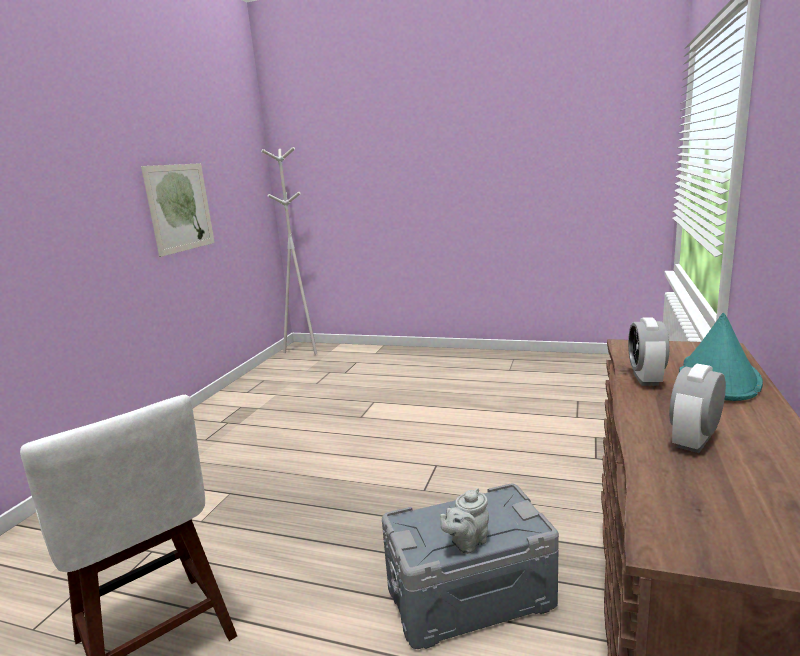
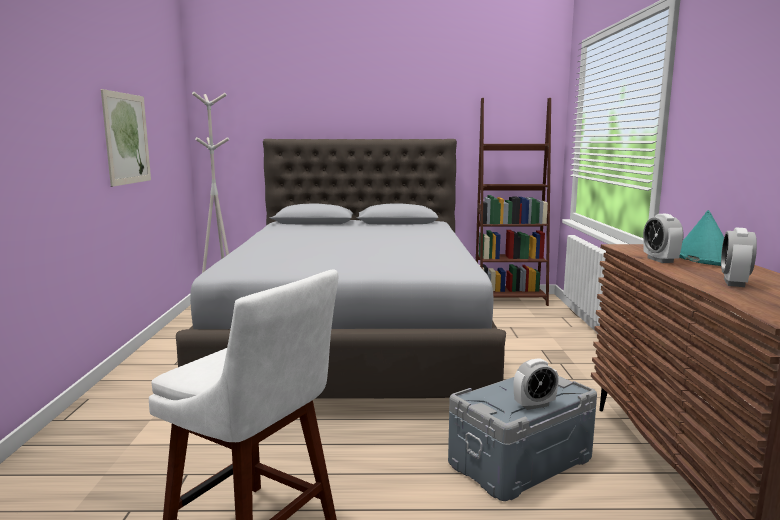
camera: 20 degrees left, 5 degrees down
grey teapot [440,488,489,554] -> alarm clock [513,358,559,410]
none -> grey bed [176,139,506,398]
none -> brown bookcase [476,98,551,306]

